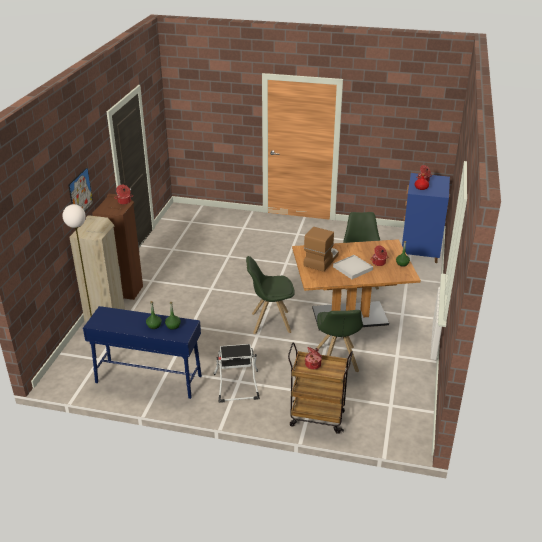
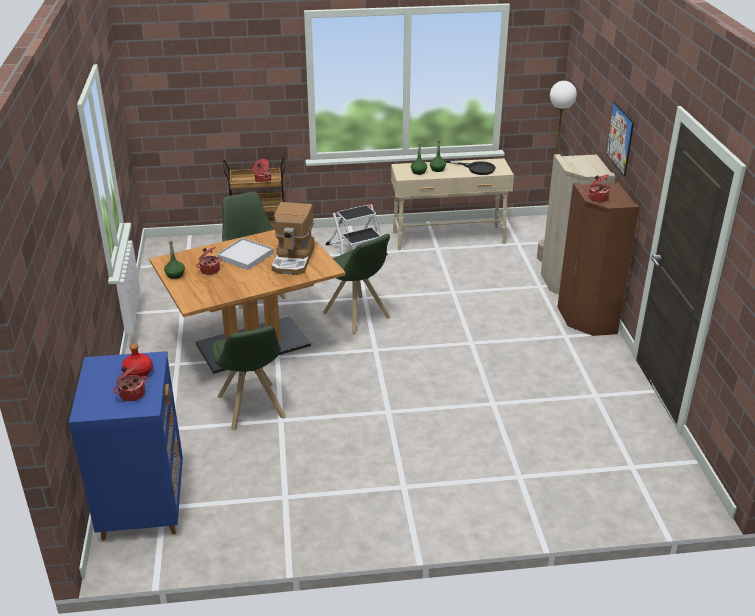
camera: 160 degrees right, 0 degrees up
blue console table [83,306,202,399] -> beige console table [391,158,514,250]
green chair [246,256,295,334] -> green chair turned 75 degrees clockwise [323,234,390,334]
none -> black frying pan [445,159,496,175]

